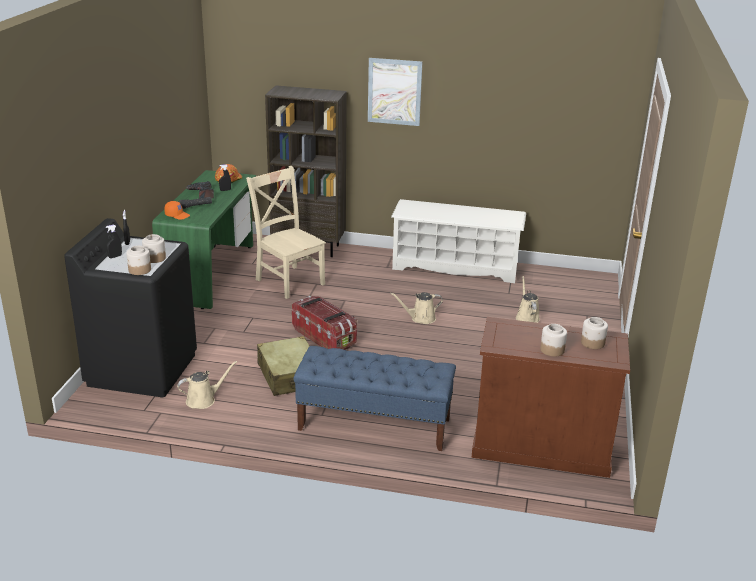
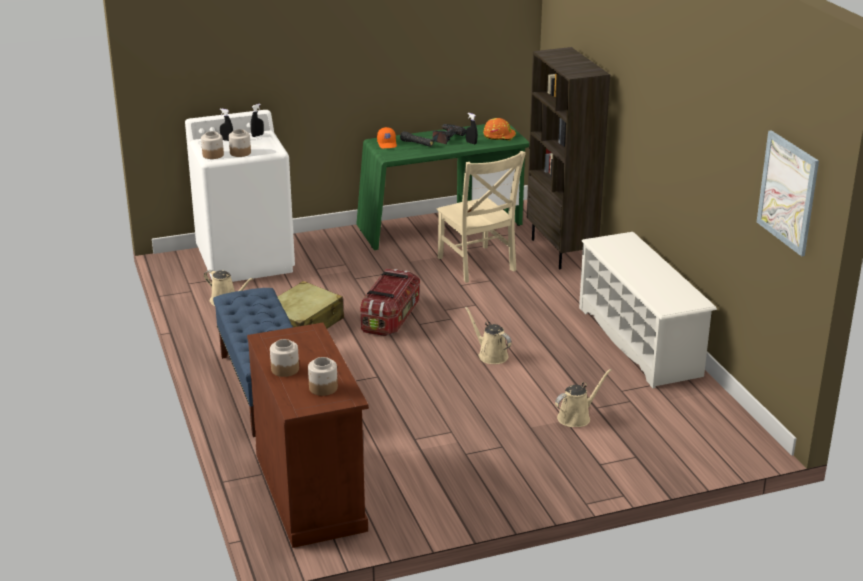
camera: 60 degrees right, 0 degrees up
black washing machine [64,218,197,397] -> white washing machine [185,110,295,282]
beige chair [246,166,326,299] -> beige chair turned 135 degrees clockwise [437,151,526,283]
picture [368,58,422,126] -> picture moved to [757,130,819,256]

